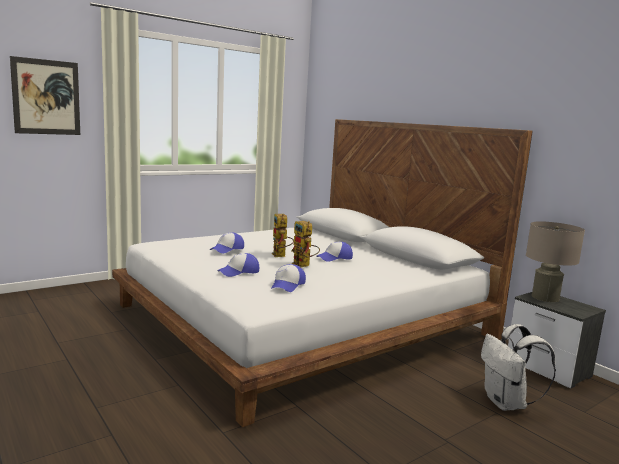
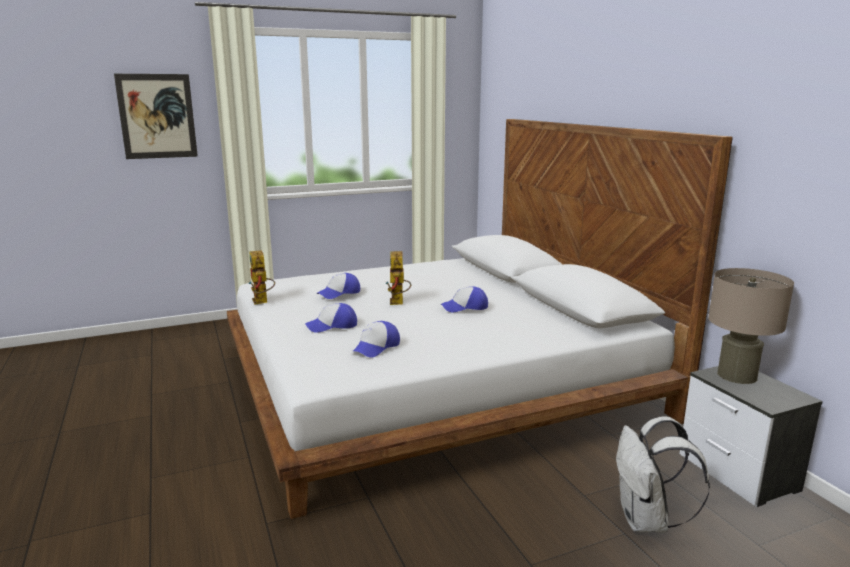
camera: 15 degrees right, 5 degrees up
toy robot [292,221,320,267] -> toy robot moved to [248,250,275,305]

